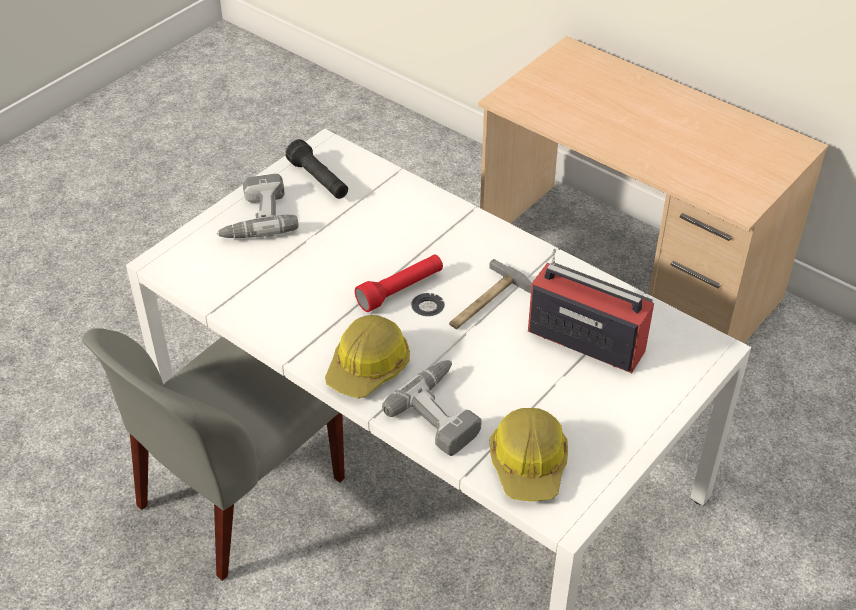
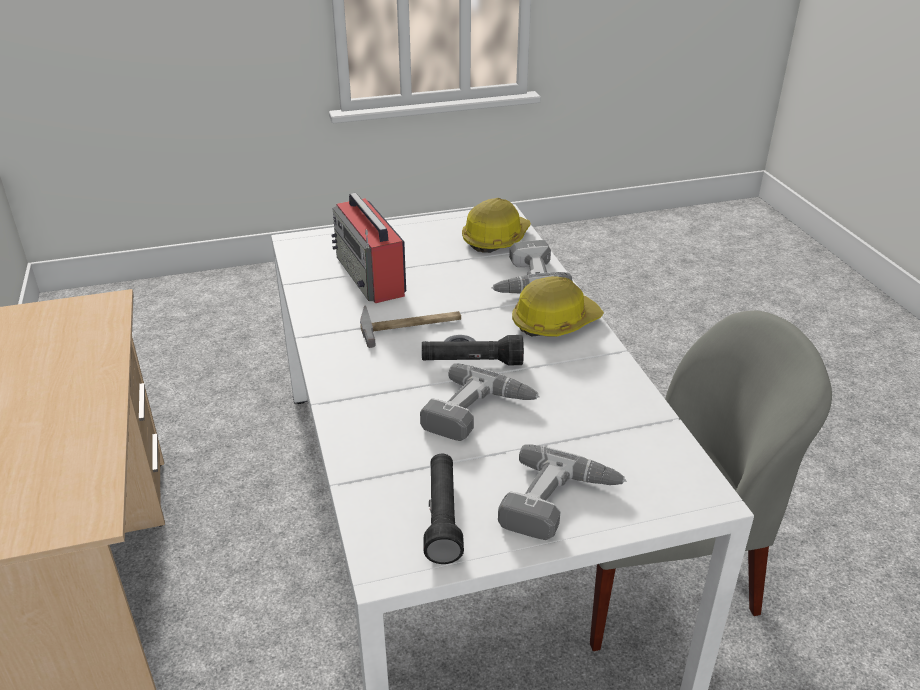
camera: 145 degrees left, 10 degrees down
red flashlight [355,255,443,312] -> black flashlight [422,335,524,365]
none -> power drill [420,363,540,441]

